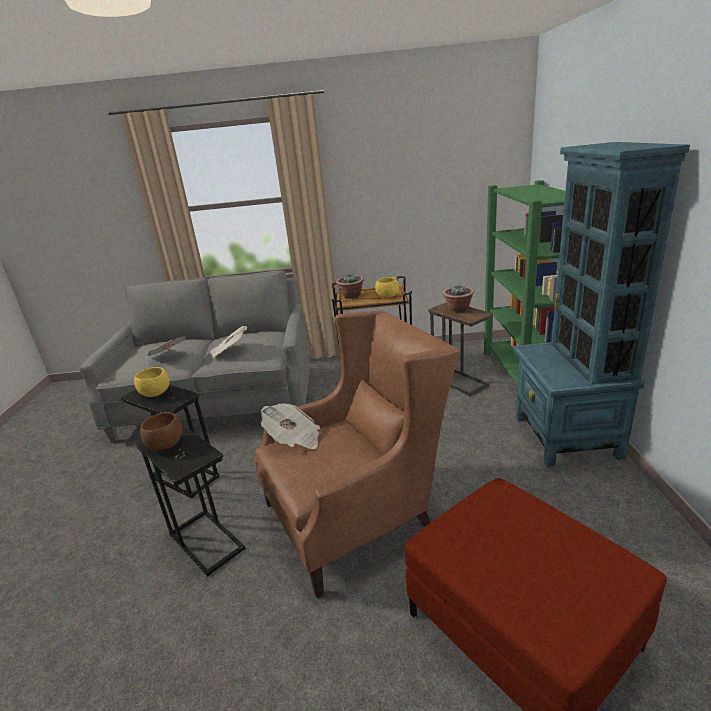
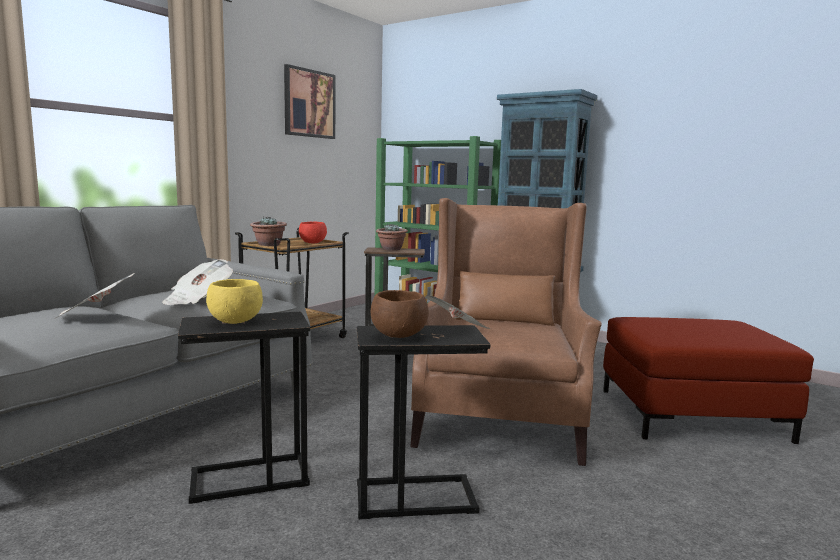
camera: 55 degrees left, 15 degrees down
yellow bowl [375,277,399,298] -> red bowl [299,222,327,243]
none -> picture [284,64,335,139]

